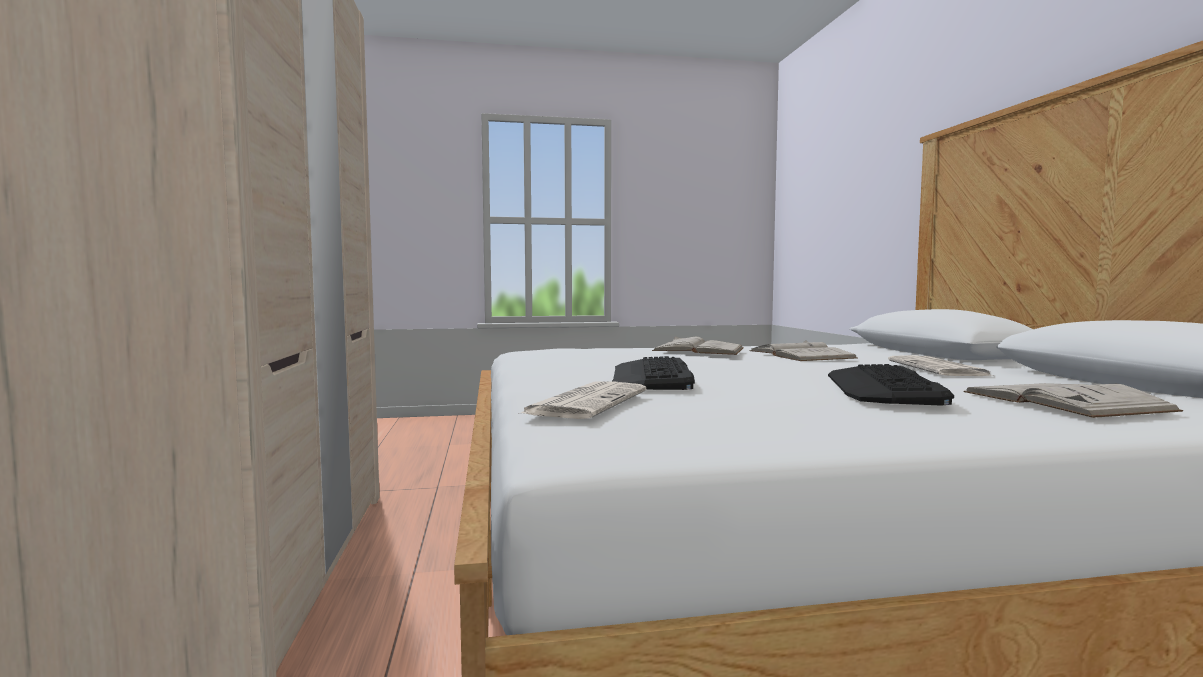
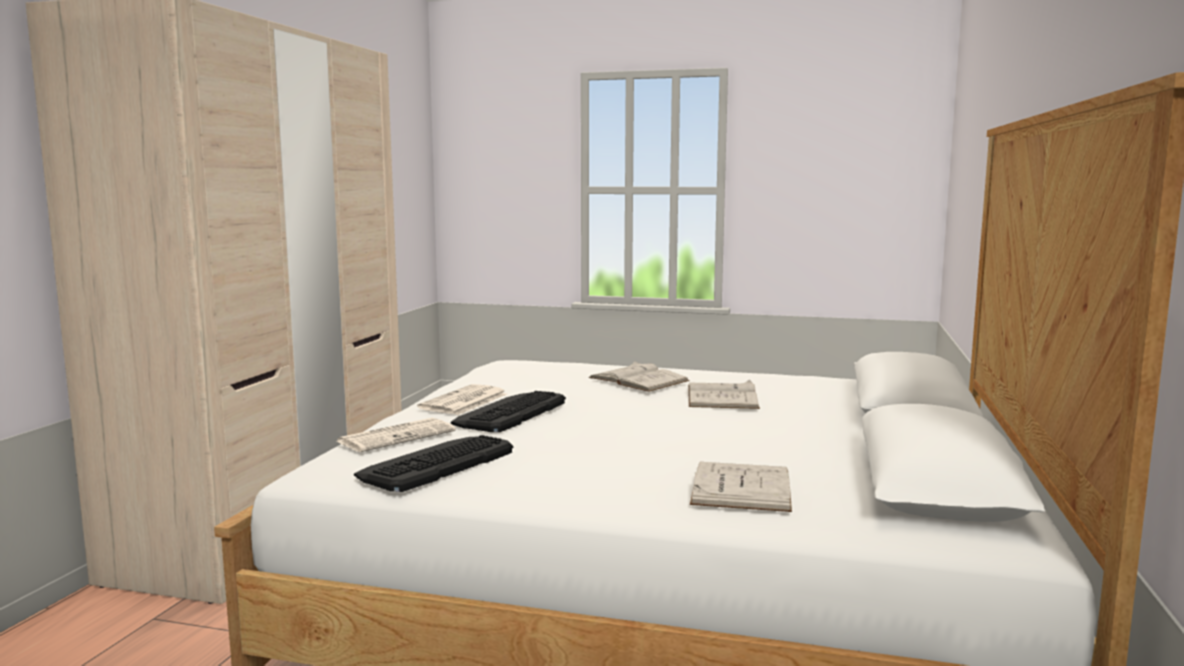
camera: 25 degrees right, 5 degrees up
keyboard [828,364,954,406] -> keyboard moved to [354,435,513,492]
newspaper [888,355,994,376] -> newspaper moved to [417,384,507,415]

